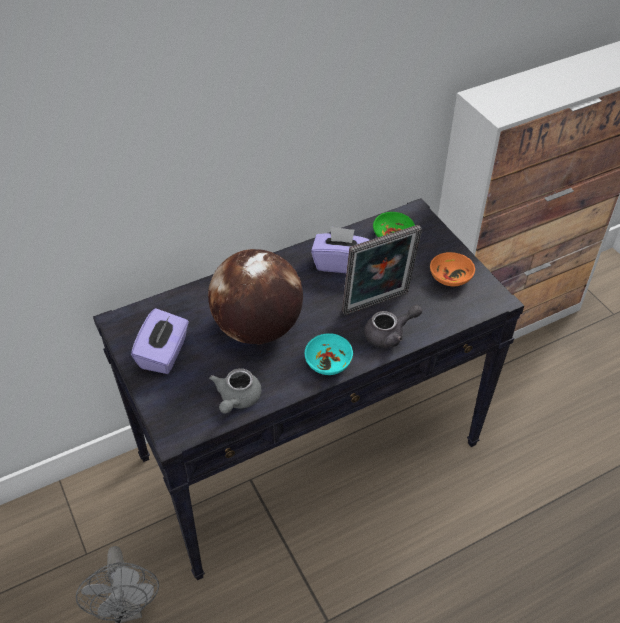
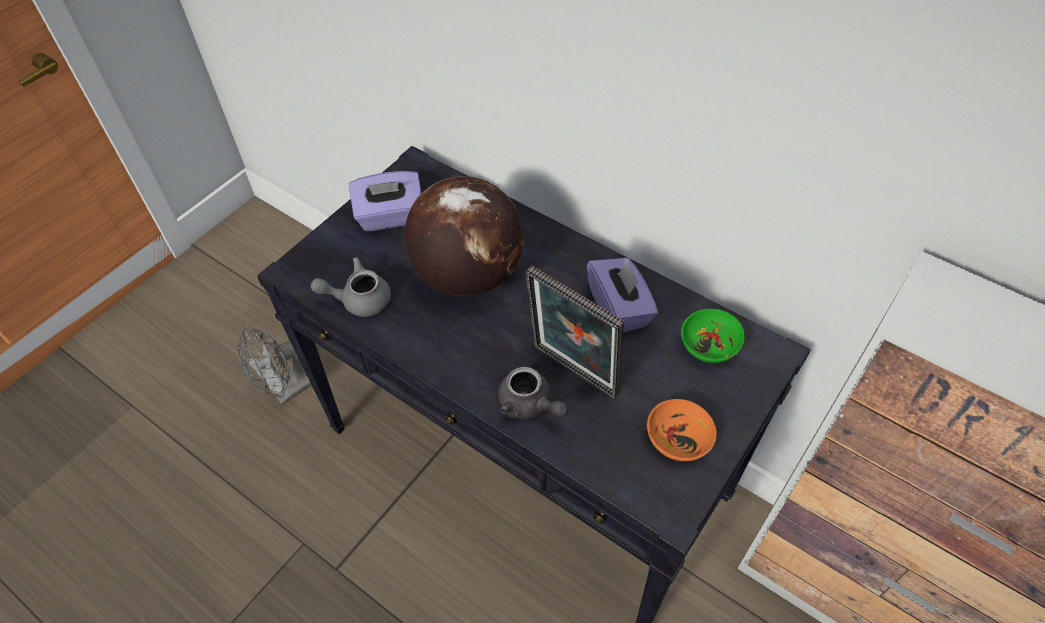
camera: 65 degrees right, 5 degrees up
turquoise bowl [305,333,353,375] -> none

